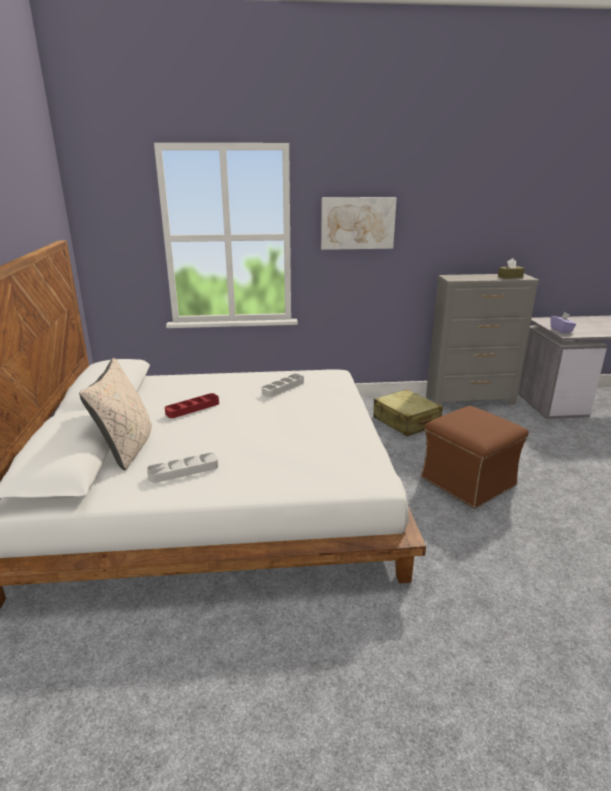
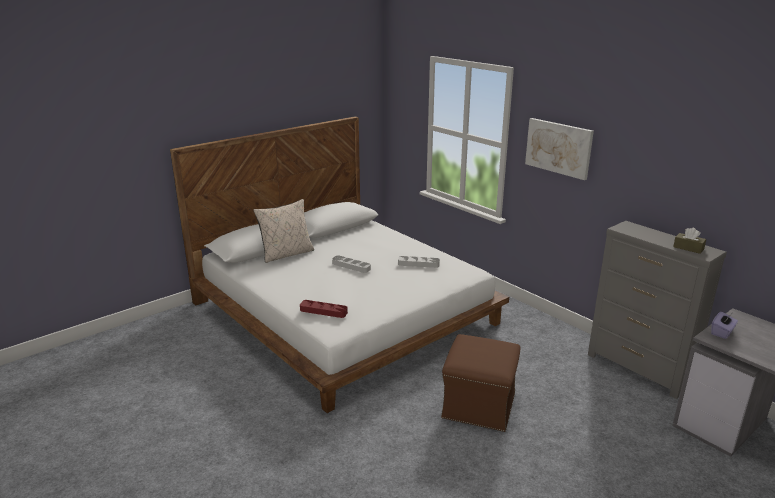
camera: 55 degrees right, 0 degrees up
grey tray [147,453,218,483] -> grey tray moved to [332,255,371,273]
red tray [165,393,219,418] -> red tray moved to [300,300,348,318]
beige suitcase [373,389,443,436] -> none

